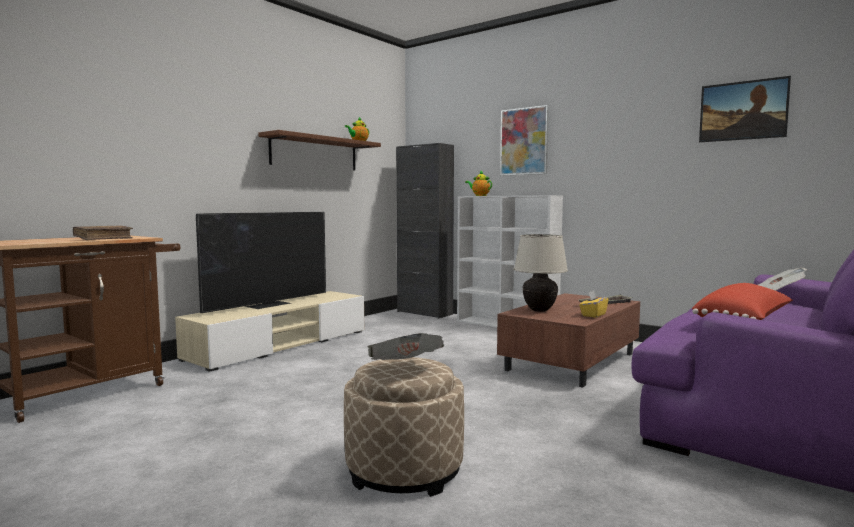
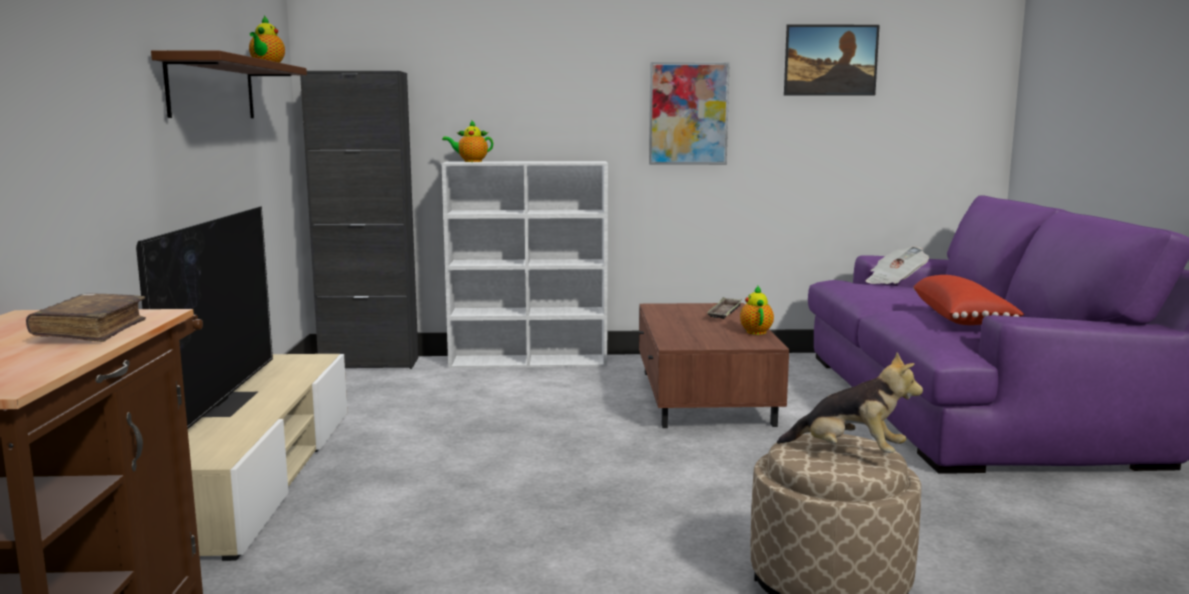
camera: 40 degrees left, 5 degrees up
newspaper [367,333,444,360] -> plush toy [777,353,923,453]
picture [500,105,549,176] -> picture moved to [649,62,730,165]
beige table lamp [514,234,568,312] -> none
yellow tissue box [579,291,608,318] -> teapot [740,286,774,335]

